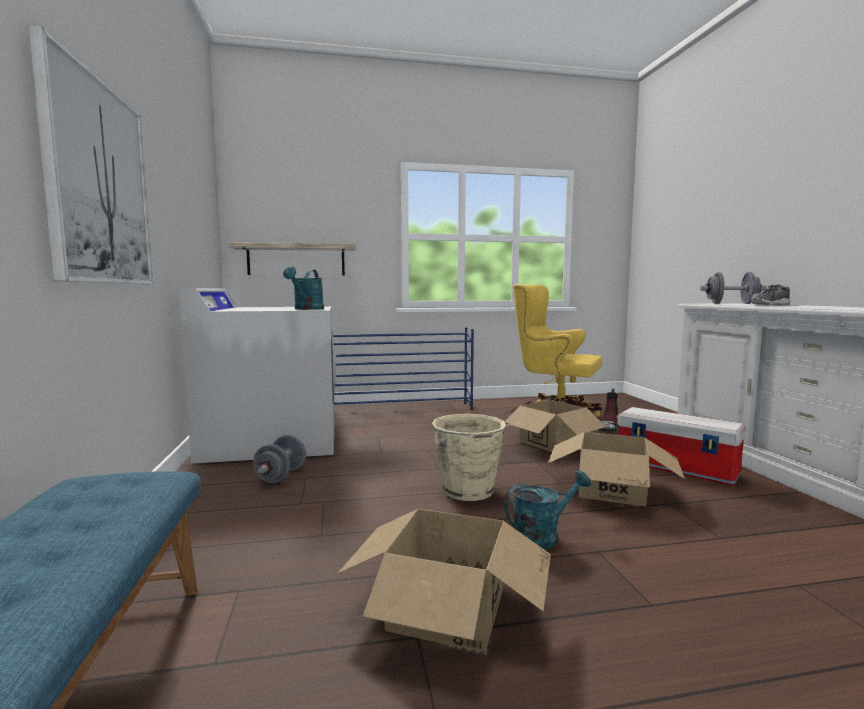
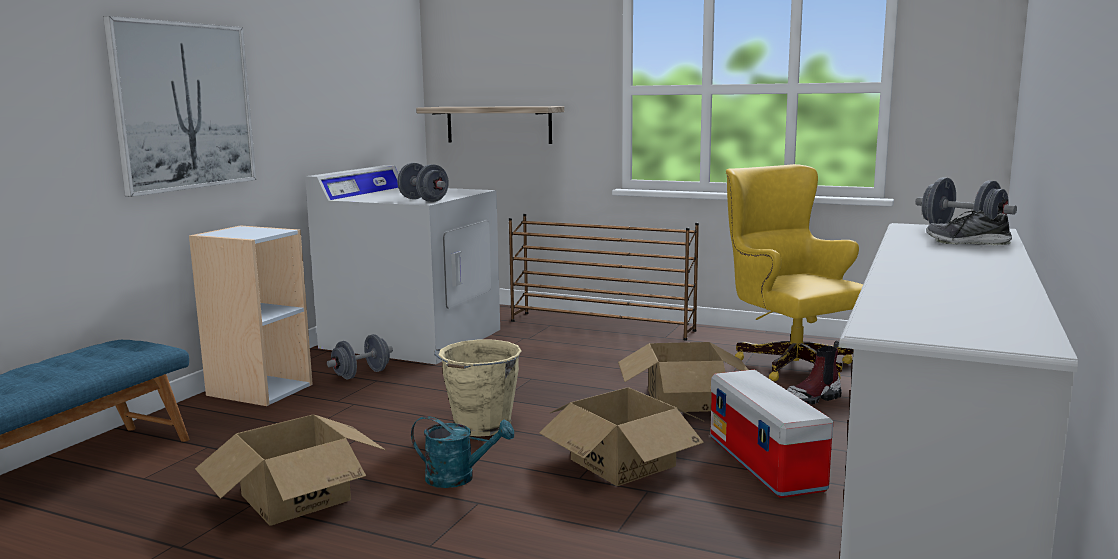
camera: 35 degrees right, 5 degrees up
turquoise watering can [283,266,324,310] -> grey dumbbell [397,163,449,202]
blue shoe rack [333,327,474,410] -> brown shoe rack [509,214,699,341]
none -> bookcase [189,226,313,406]

